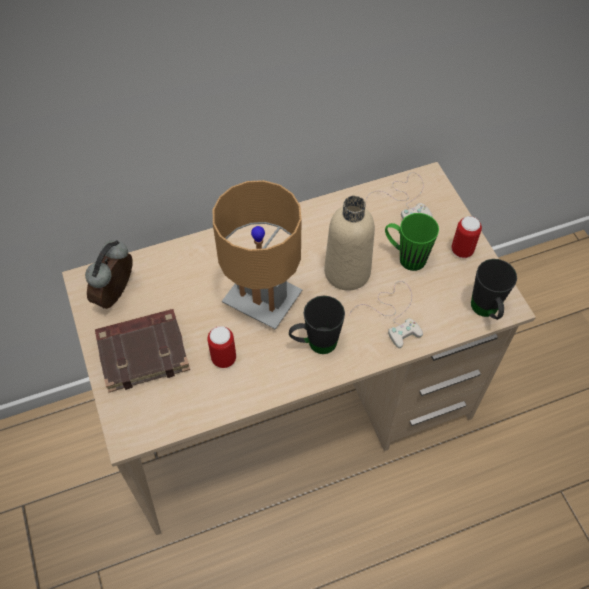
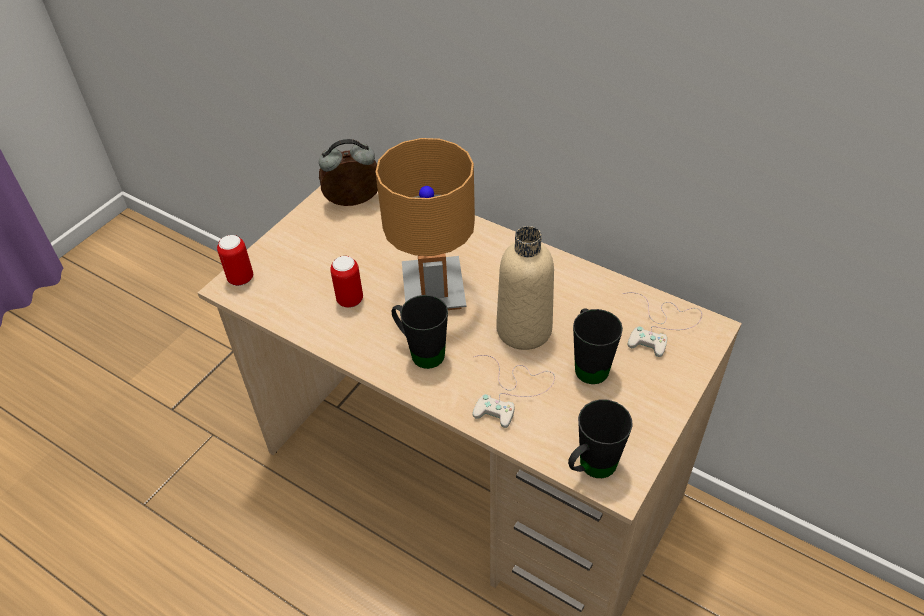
camera: 55 degrees right, 10 degrees down
brown book [95,309,190,393] -> none
green mug [385,213,439,271] -> black mug [573,308,623,384]
can [451,216,482,258] -> can moved to [217,235,253,286]

